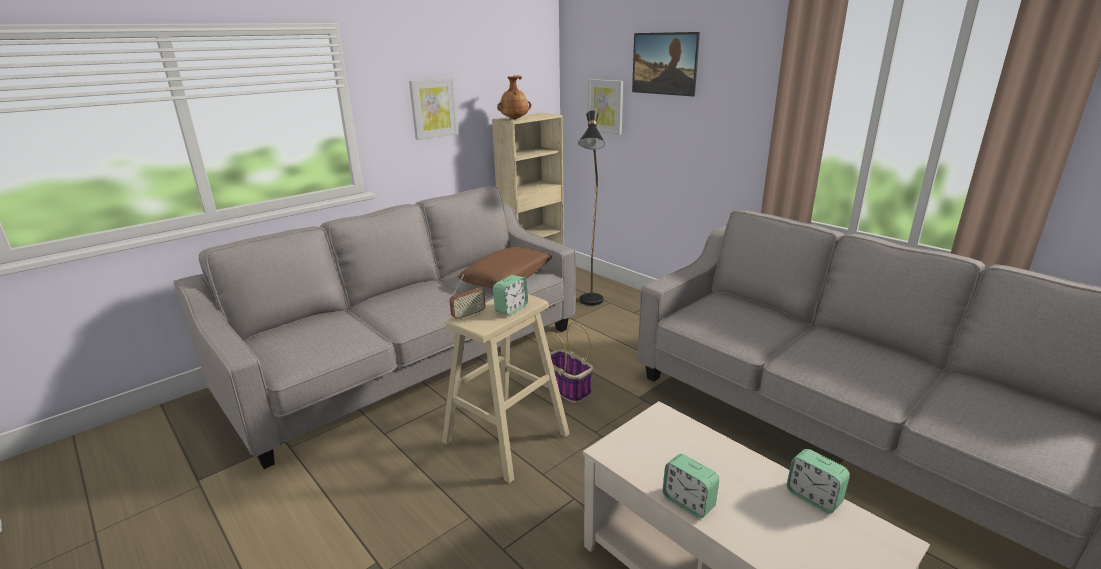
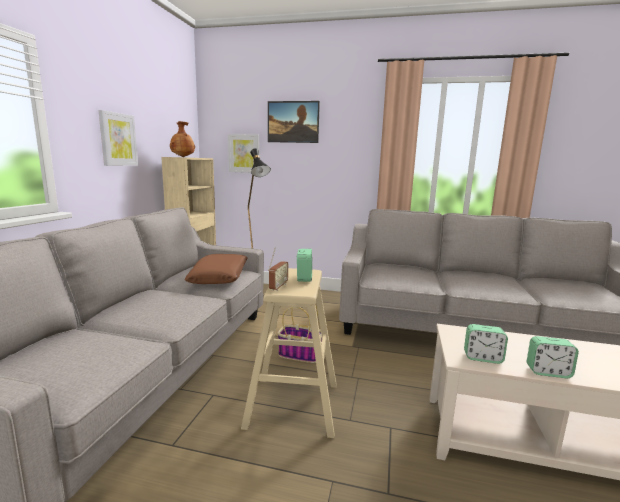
camera: 35 degrees left, 10 degrees down
alarm clock [787,449,850,513] -> alarm clock moved to [464,324,508,364]

